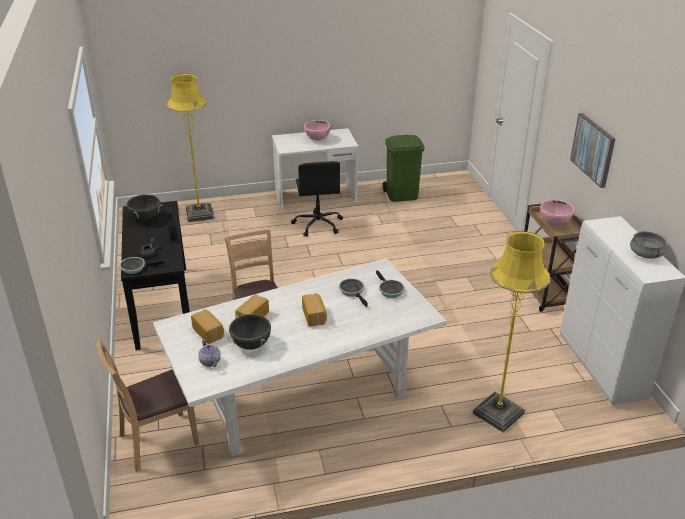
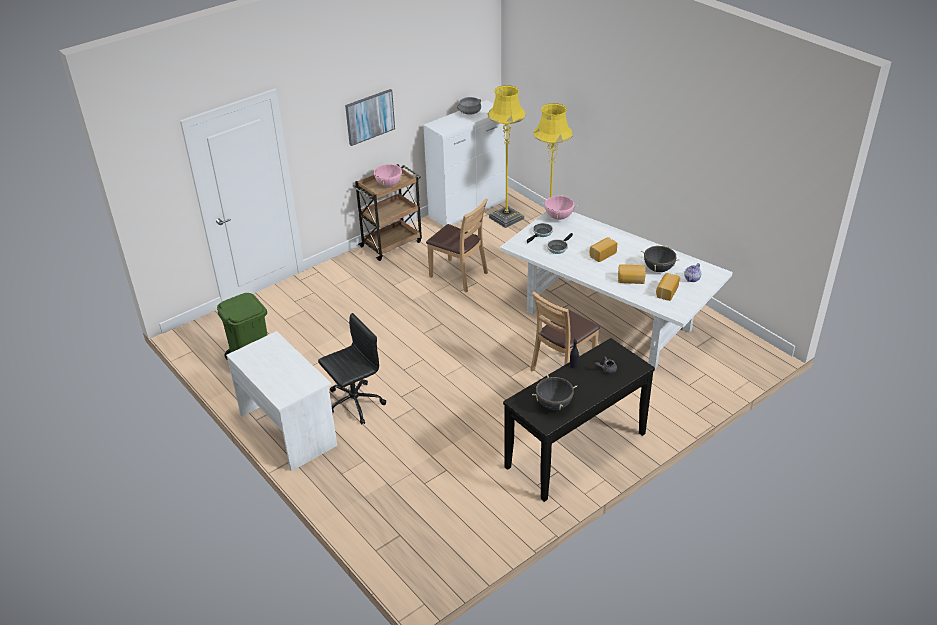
camera: 115 degrees left, 5 degrees up
brown chair [96,340,199,472] -> brown chair moved to [426,198,488,292]
frying pan [119,257,165,274] -> none
yellow floor lamp [166,73,214,222] -> yellow floor lamp moved to [488,85,526,228]
pink cooking pot [304,120,331,140] -> pink cooking pot moved to [541,195,578,220]

